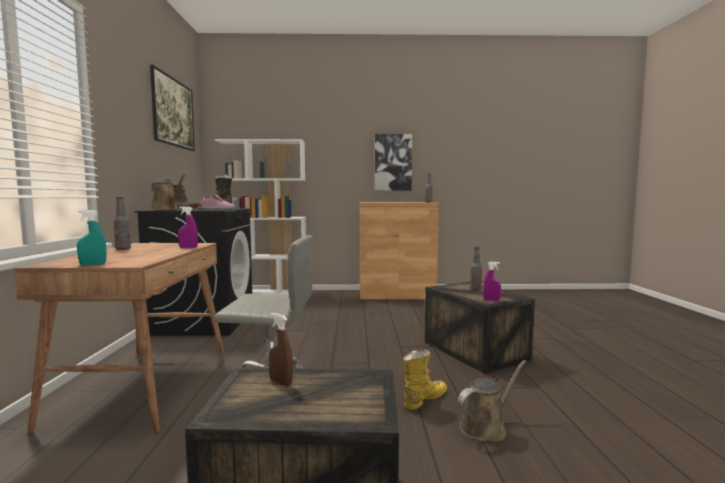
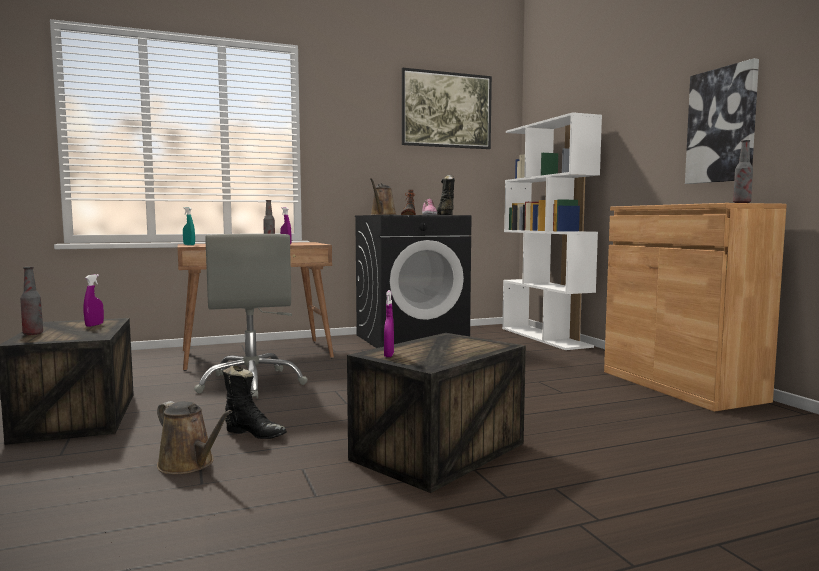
camera: 70 degrees right, 0 degrees up
brown spray bottle [268,313,293,387] -> purple spray bottle [83,274,104,327]
yellow boot [403,350,447,410] -> black boot [222,366,287,439]
bottle [470,247,482,291] -> bottle moved to [20,267,43,335]

